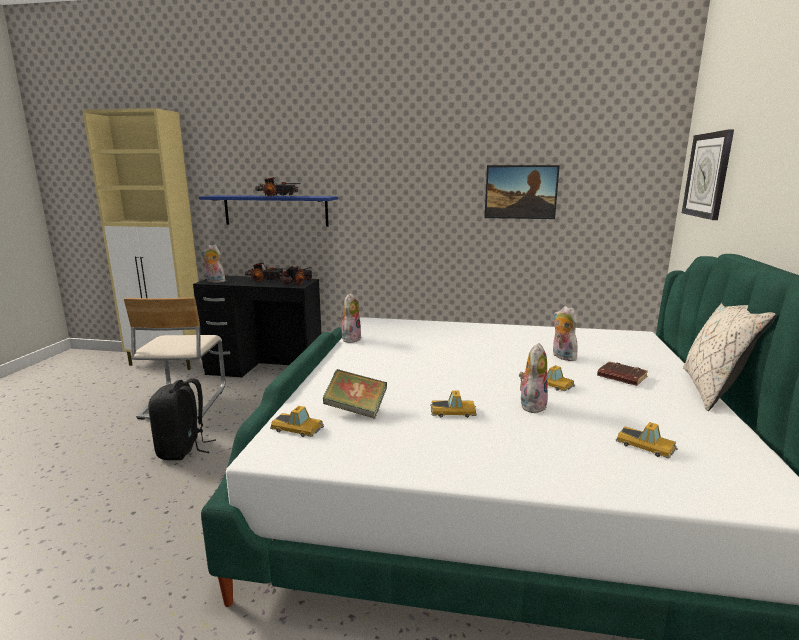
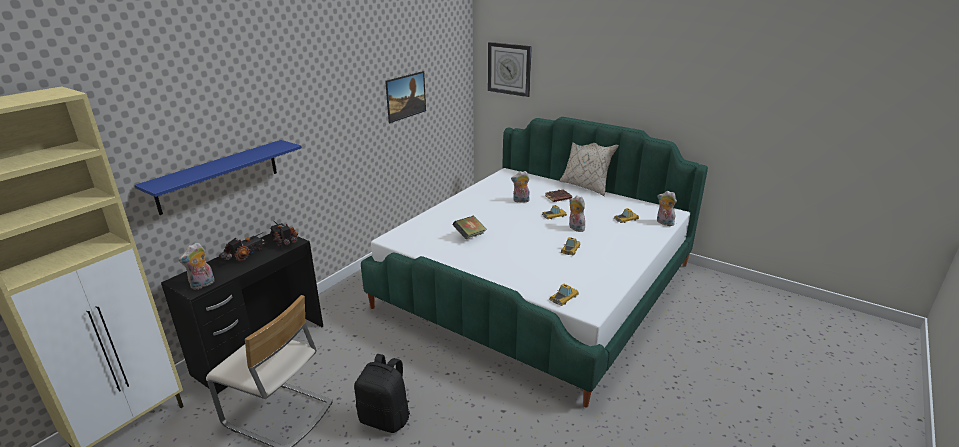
camera: 65 degrees left, 10 degrees up
toy truck [255,177,301,197] -> none
book [322,369,387,419] -> book moved to [452,216,487,239]
plush toy [340,293,361,343] -> plush toy moved to [657,191,677,226]

